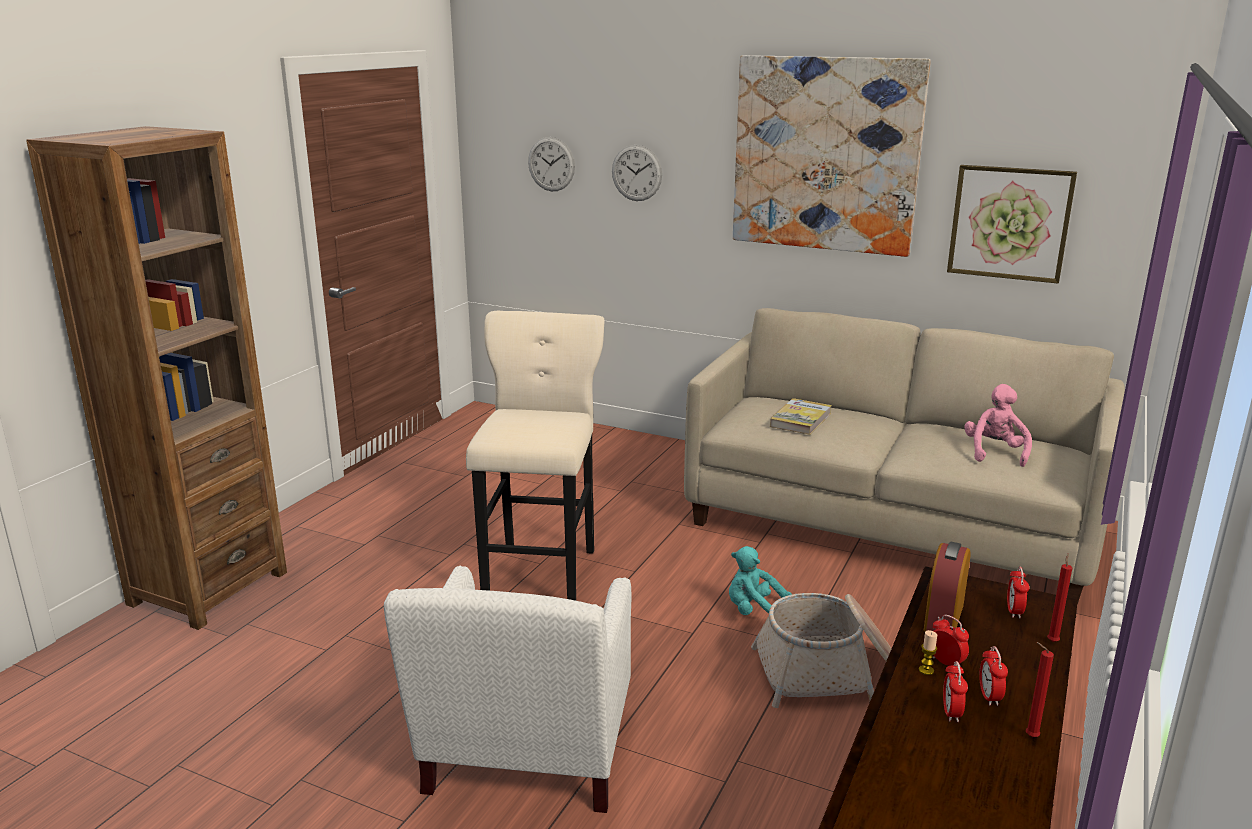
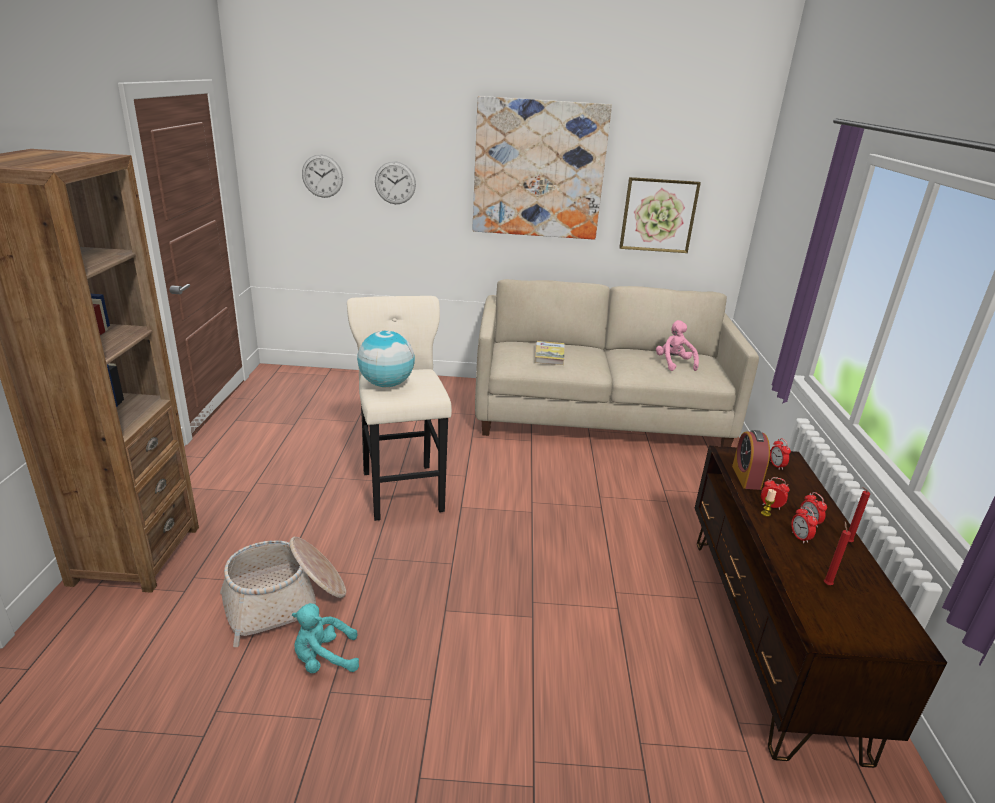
camera: 25 degrees left, 5 degrees up
white armchair [384,566,632,813] -> none
turquoise plush toy [729,546,792,615] -> turquoise plush toy moved to [292,603,359,673]
basket [751,593,891,708] -> basket moved to [220,537,346,647]
red candle [1047,553,1072,642] -> red candle moved to [824,522,851,585]
none -> globe [357,331,415,387]

